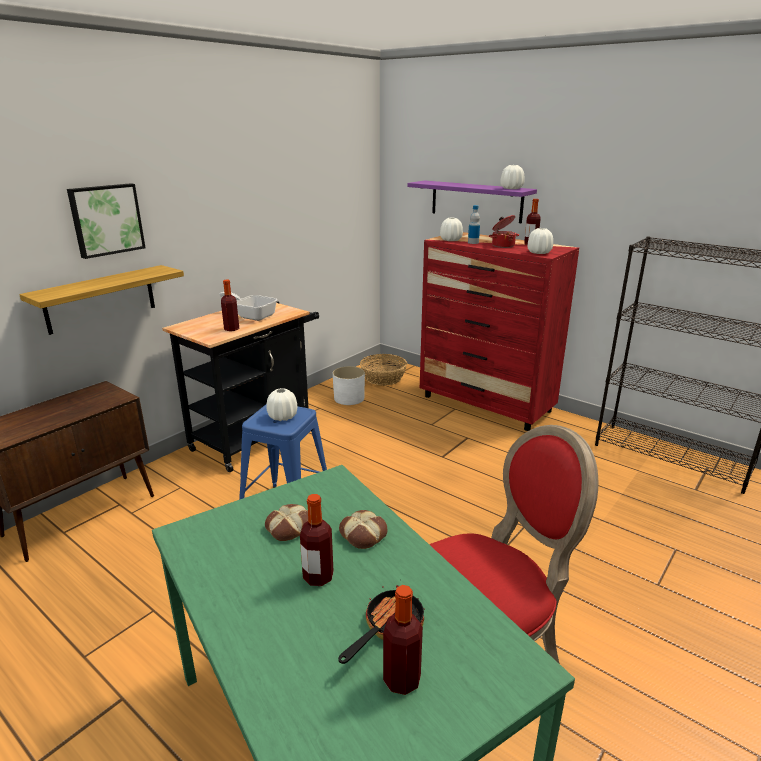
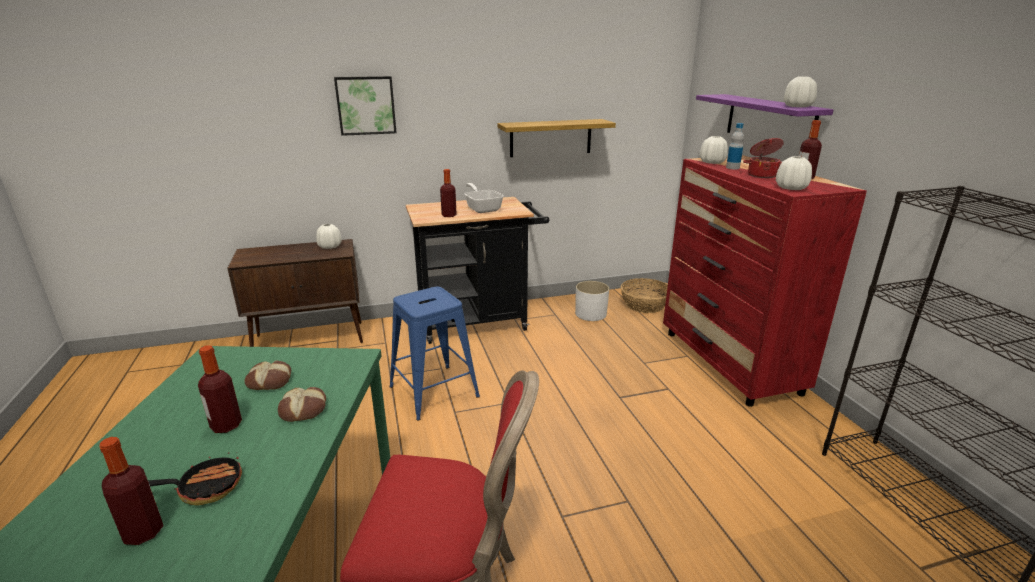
camera: 35 degrees right, 0 degrees up
shelf [19,265,184,335] -> shelf moved to [498,119,616,157]
white vase [266,388,297,421] -> white vase moved to [316,224,342,249]

